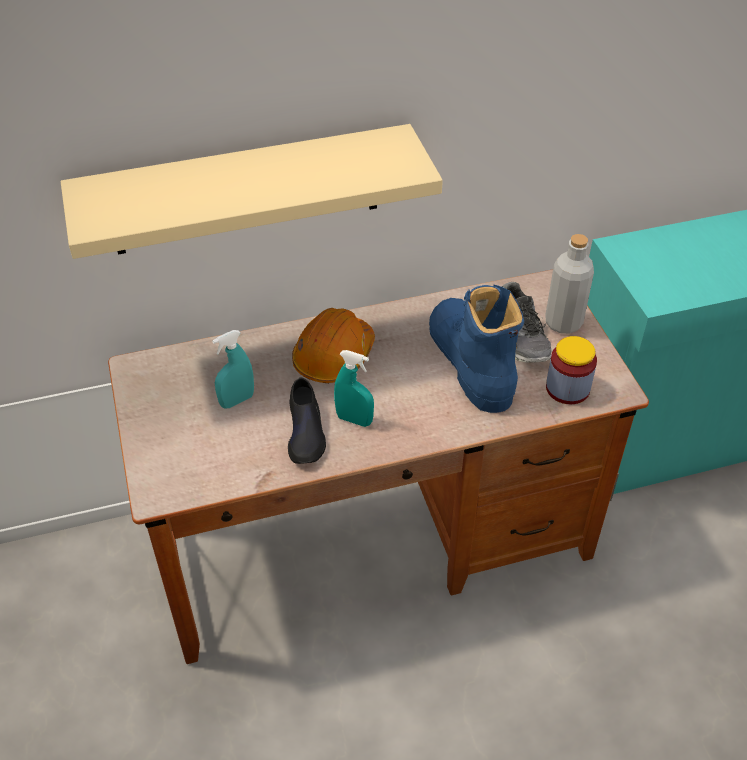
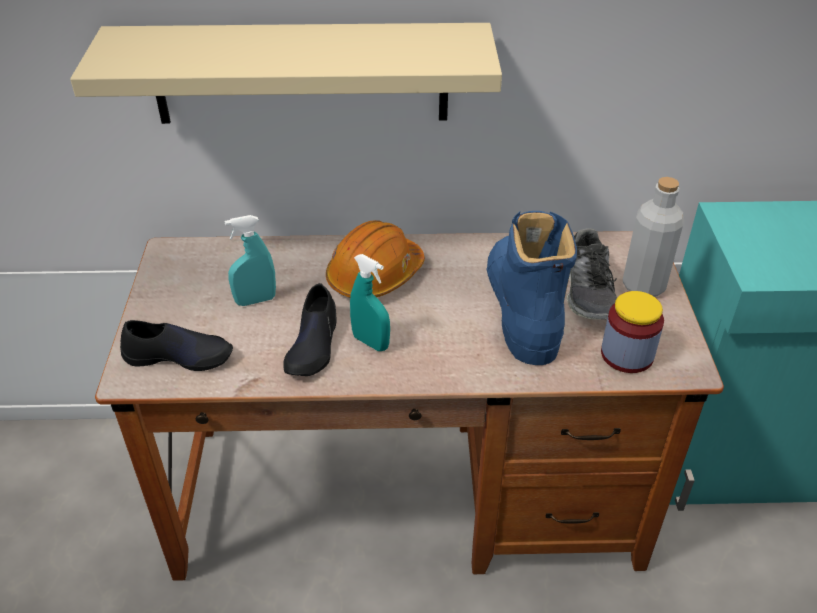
camera: 15 degrees right, 5 degrees down
none -> black shoe [120,320,233,371]

